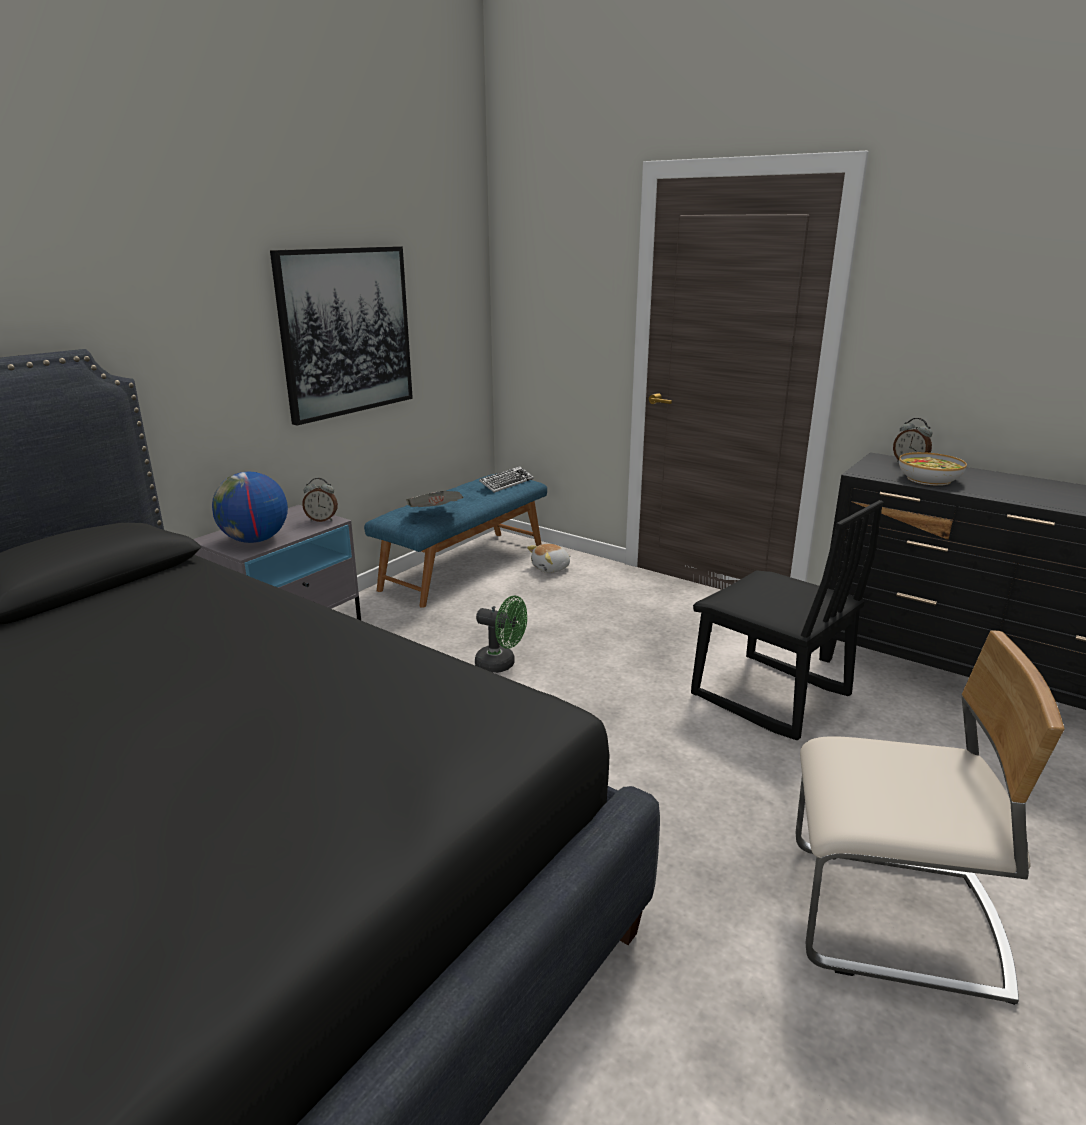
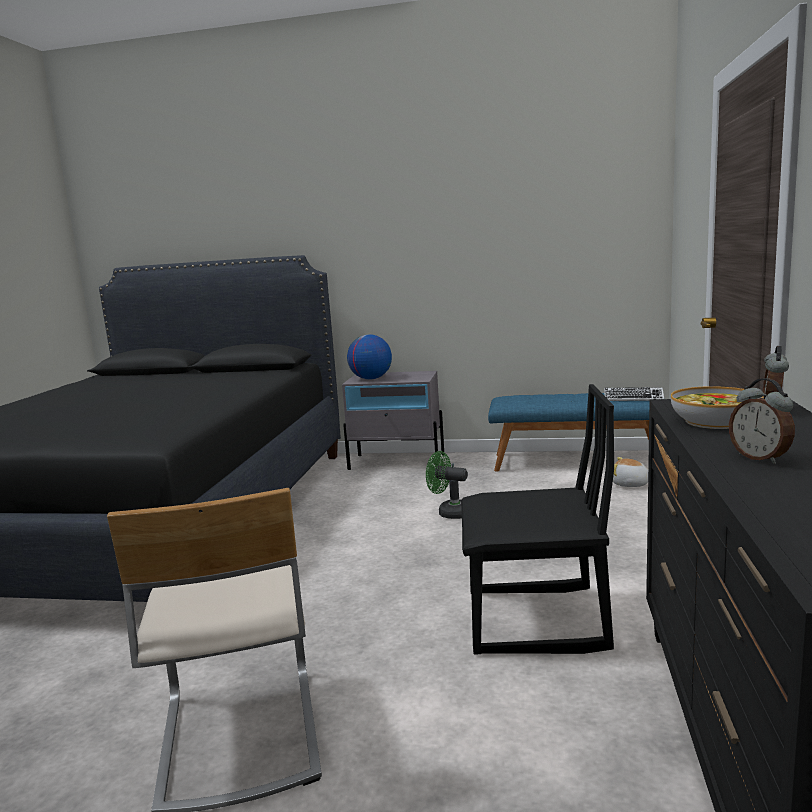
camera: 65 degrees right, 10 degrees down
picture [270,246,413,426] -> none
alarm clock [302,478,338,522] -> alarm clock moved to [729,378,795,464]
newspaper [406,491,464,507] -> none
green fan [475,596,527,673] -> green fan turned 120 degrees clockwise [426,451,468,519]
black chair [691,500,883,740] -> black chair turned 105 degrees counterclockwise [461,384,614,655]

